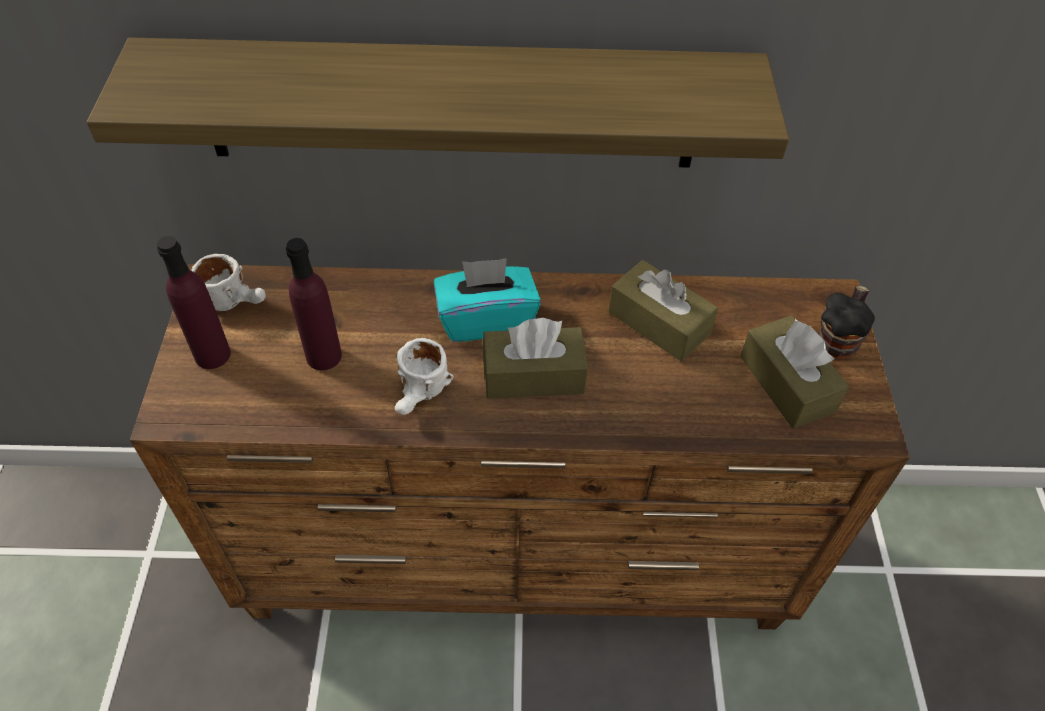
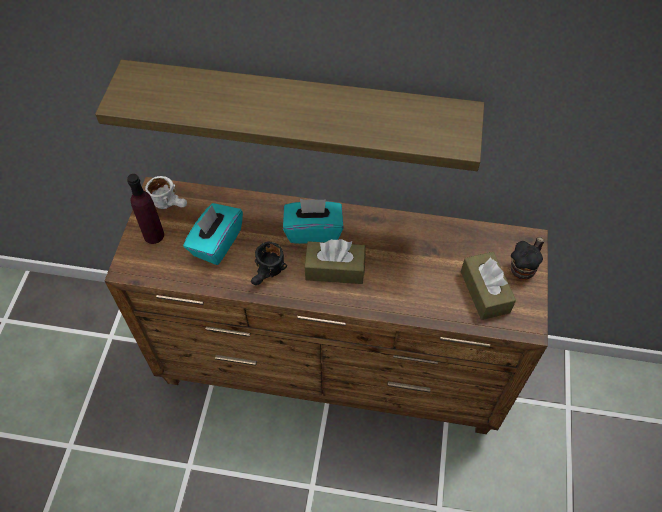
camera: 10 degrees right, 5 degrees up
purple bottle [286,238,342,370] -> turquoise tissue box [183,203,243,265]
white mug [395,338,454,415] -> black mug [251,242,287,285]
brown tissue box [609,260,718,361] -> none

